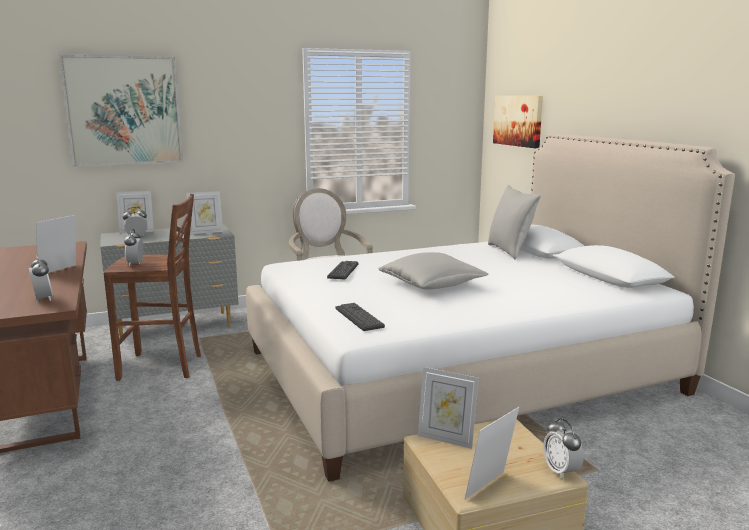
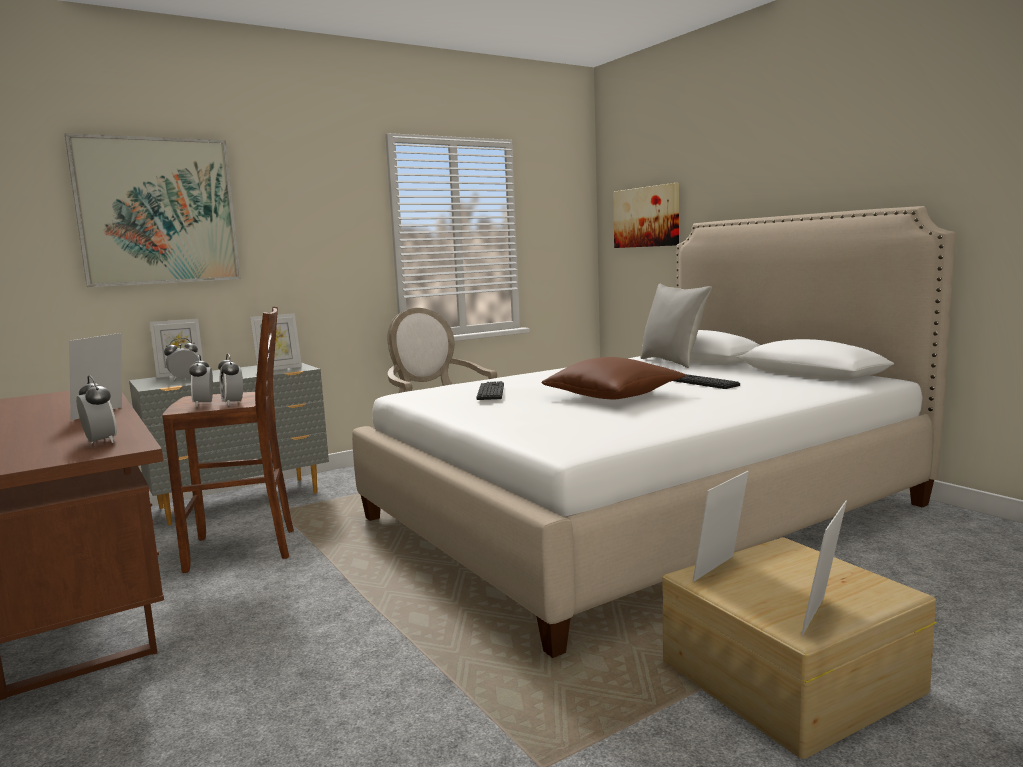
camera: 10 degrees left, 5 degrees down
keyboard [336,303,385,331] -> keyboard moved to [674,374,740,389]
grey pillow [378,252,488,290] -> brown pillow [541,357,686,399]
picture frame [418,367,479,449] -> picture frame turned 120 degrees clockwise [693,471,749,582]
alarm clock [543,418,584,479] -> alarm clock moved to [218,354,243,406]

